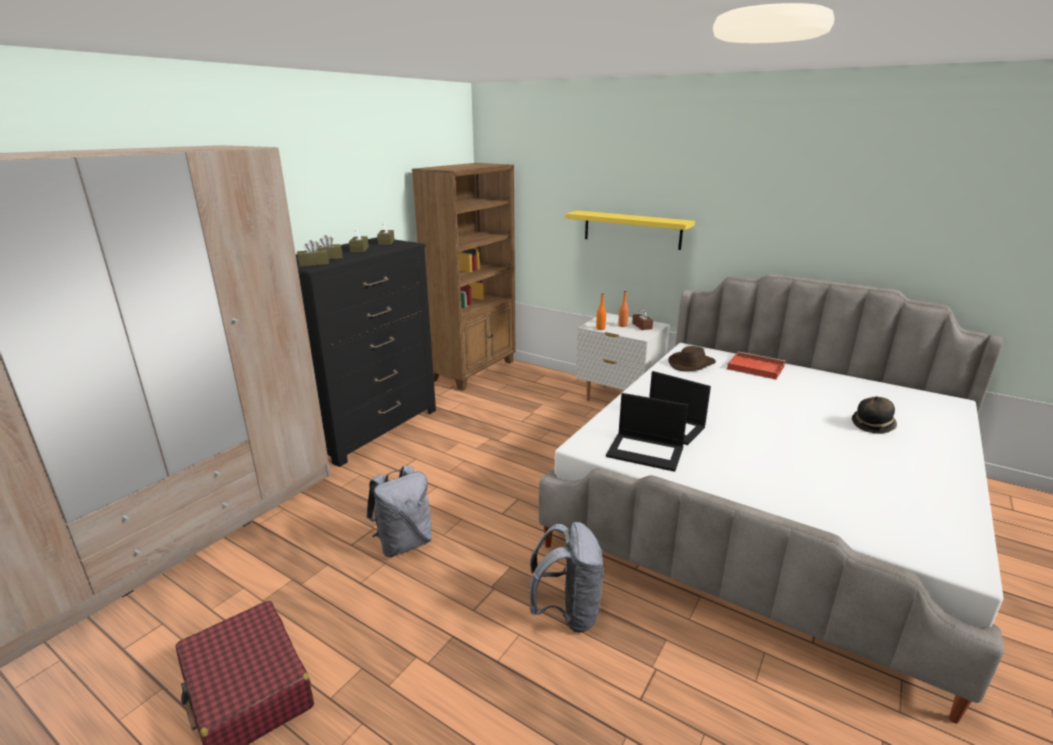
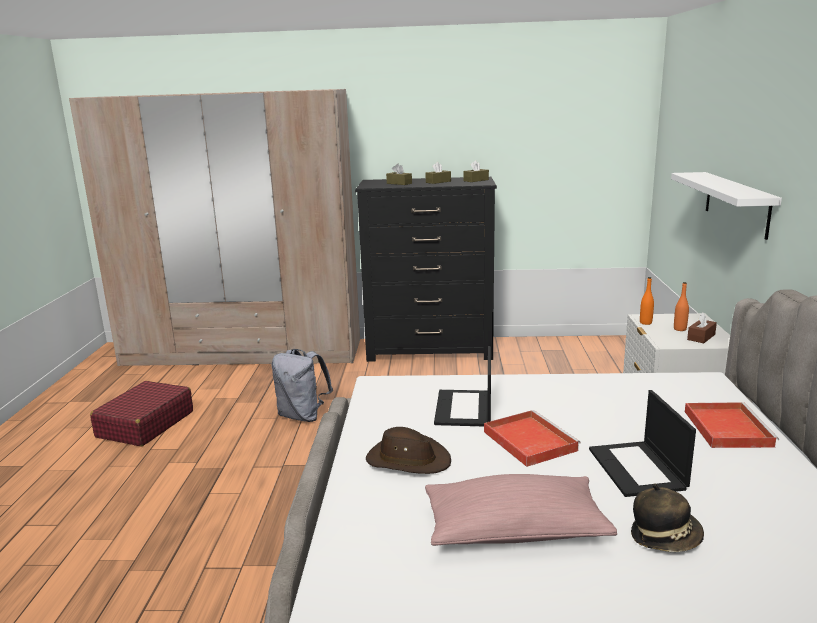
camera: 60 degrees right, 5 degrees down
brown tissue box [297,240,329,267] -> none
brown bookcase [412,163,515,391] -> none
grey backpack [530,522,604,633] -> none
yellow shelf [565,210,695,250] -> white shelf [671,172,782,240]
laptop [606,393,688,472] -> laptop moved to [589,390,696,497]
brown hat [668,346,716,371] -> brown hat moved to [366,427,451,474]
none -> pink pillow [425,474,617,546]
none -> red tray [484,410,581,467]

